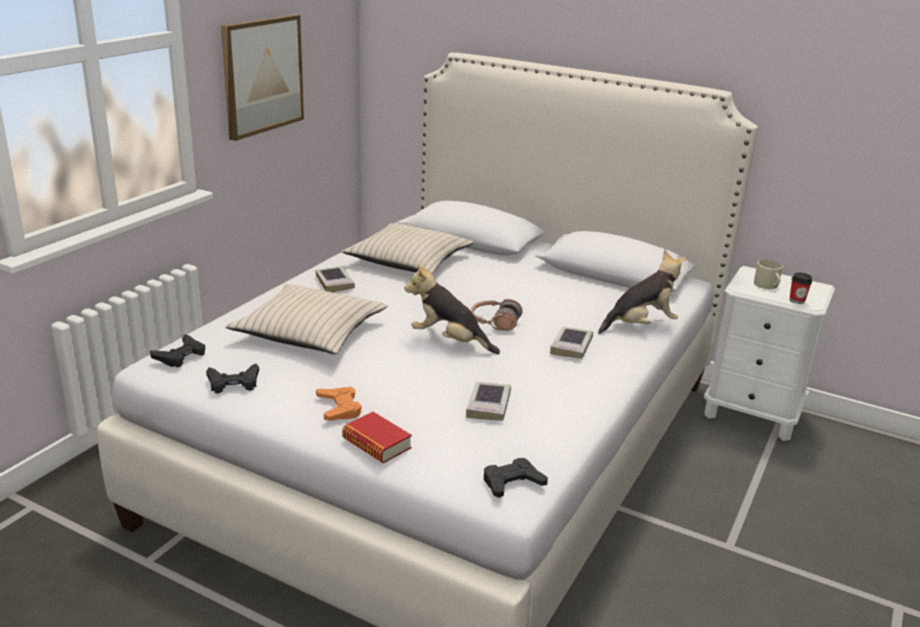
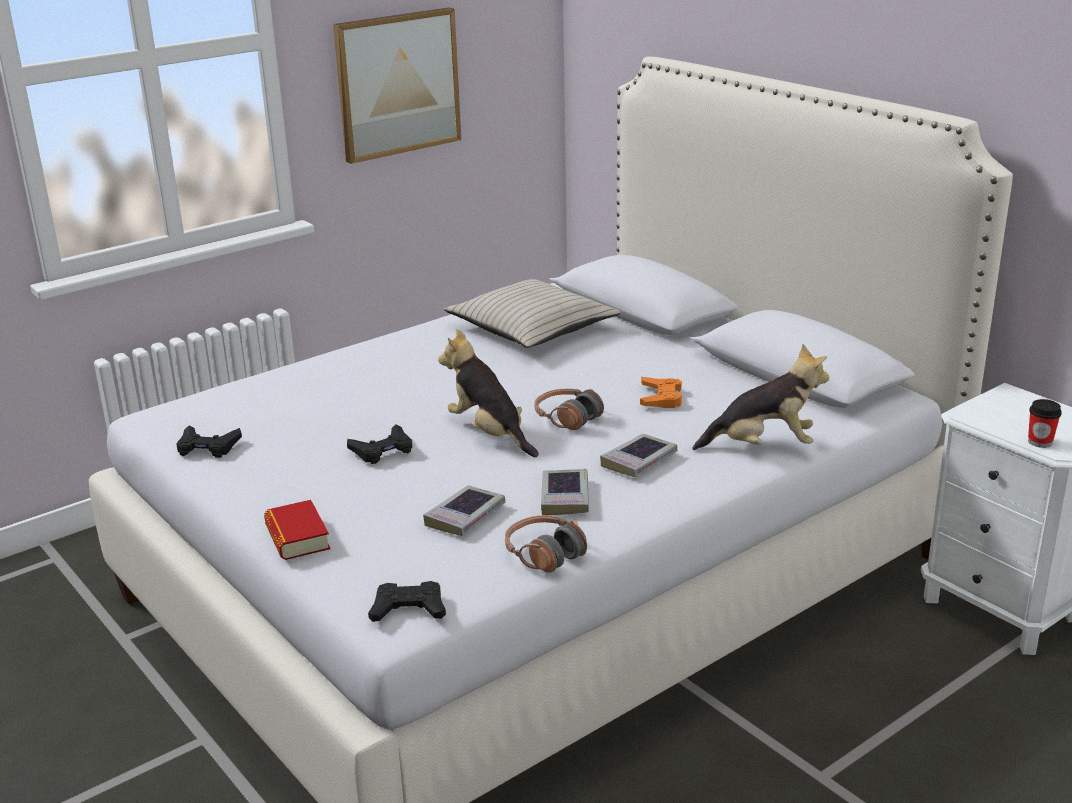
camera: 25 degrees right, 0 degrees up
black game controller [150,334,205,368] -> black game controller moved to [347,424,412,464]
beige pillow [225,284,388,354] -> none
book [316,266,355,292] -> book moved to [541,469,589,515]
orange game controller [316,387,361,421] -> orange game controller moved to [640,377,682,408]
beige mug [754,260,783,289] -> none
none -> headphones [505,515,587,573]

